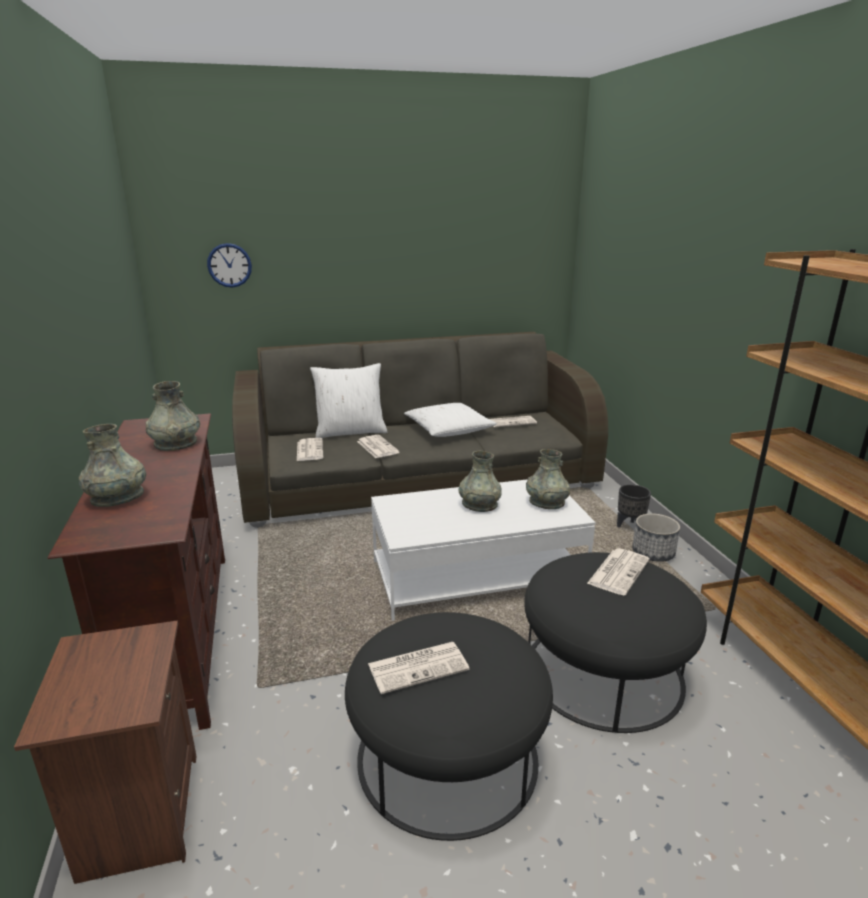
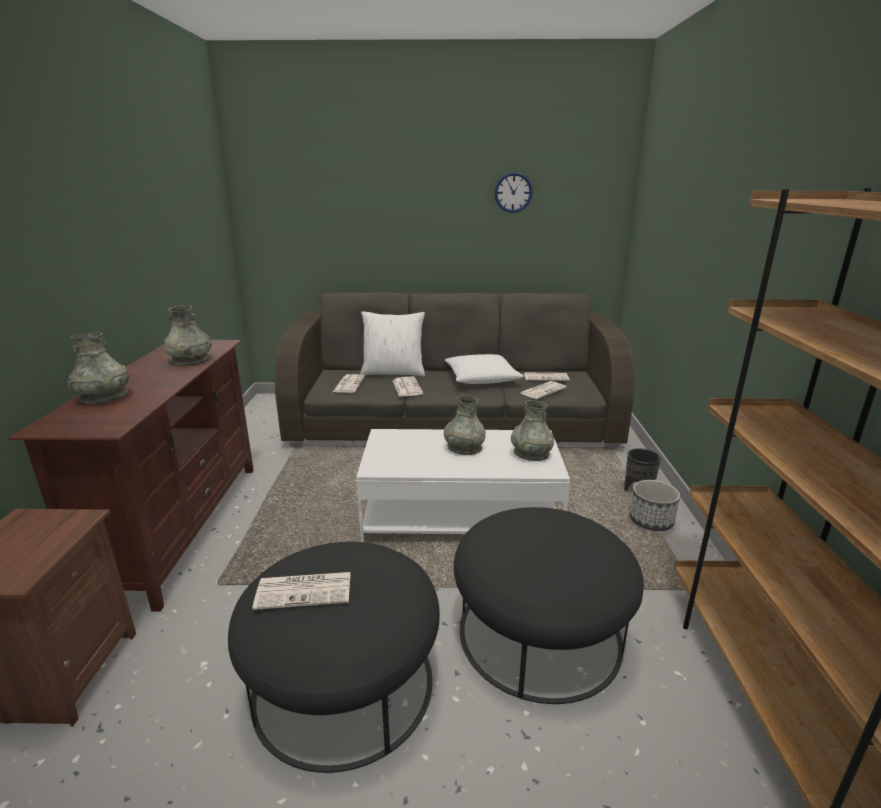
camera: 15 degrees right, 0 degrees up
wall clock [207,243,252,288] -> wall clock moved to [494,172,533,213]
newspaper [587,548,650,595] -> newspaper moved to [521,381,567,399]

